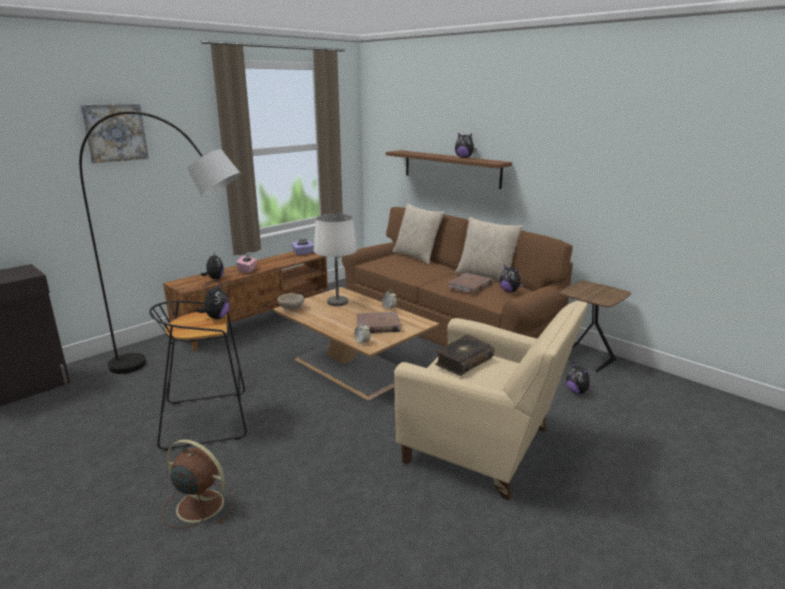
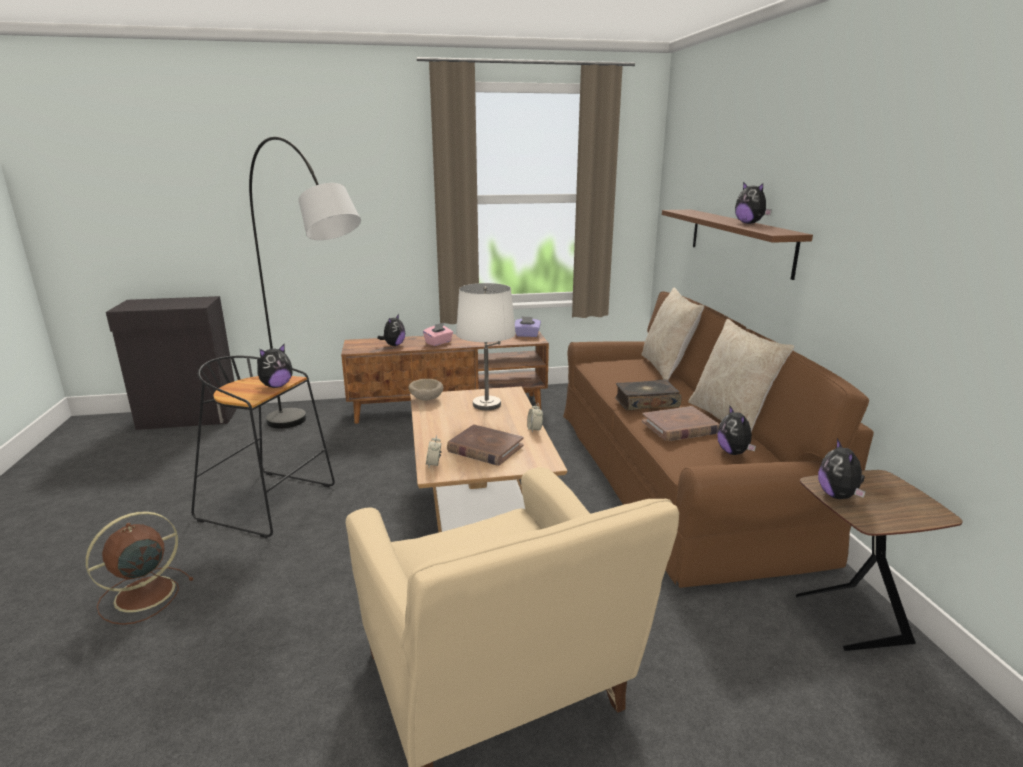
camera: 35 degrees right, 0 degrees up
picture [80,104,149,163] -> none
brown fan [161,439,235,528] -> brown fan turned 105 degrees counterclockwise [86,511,194,625]
book [435,335,494,376] -> book moved to [615,379,682,410]
plush toy [566,362,594,394] -> plush toy moved to [818,438,865,499]

